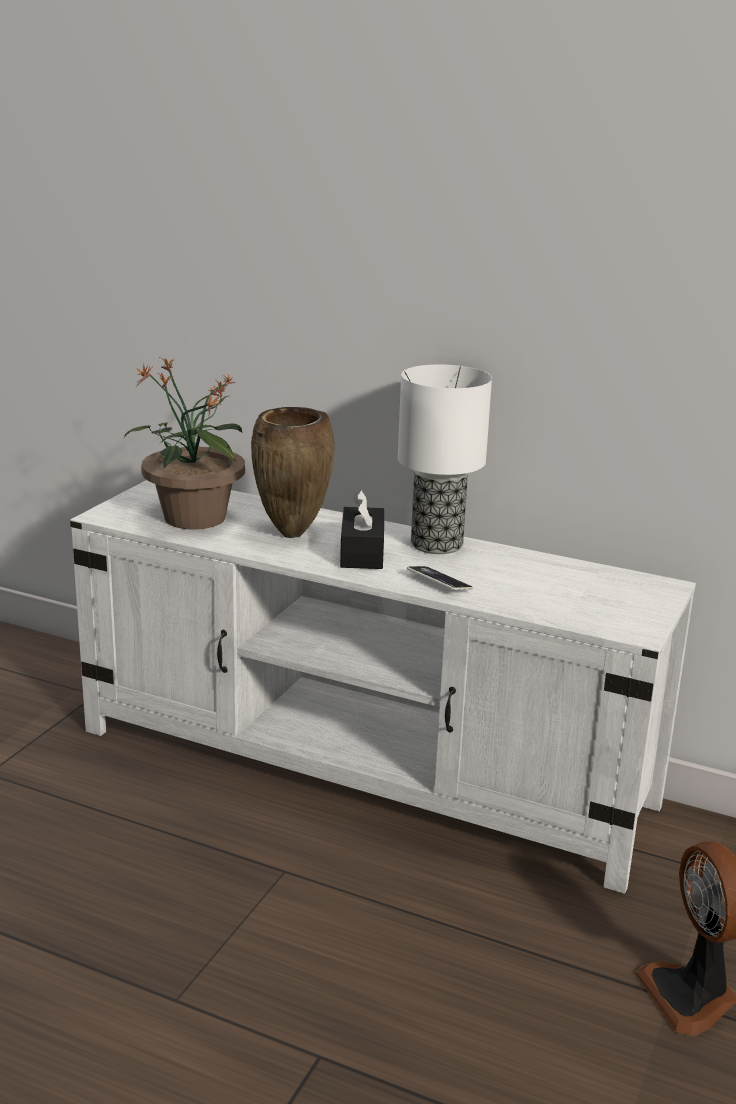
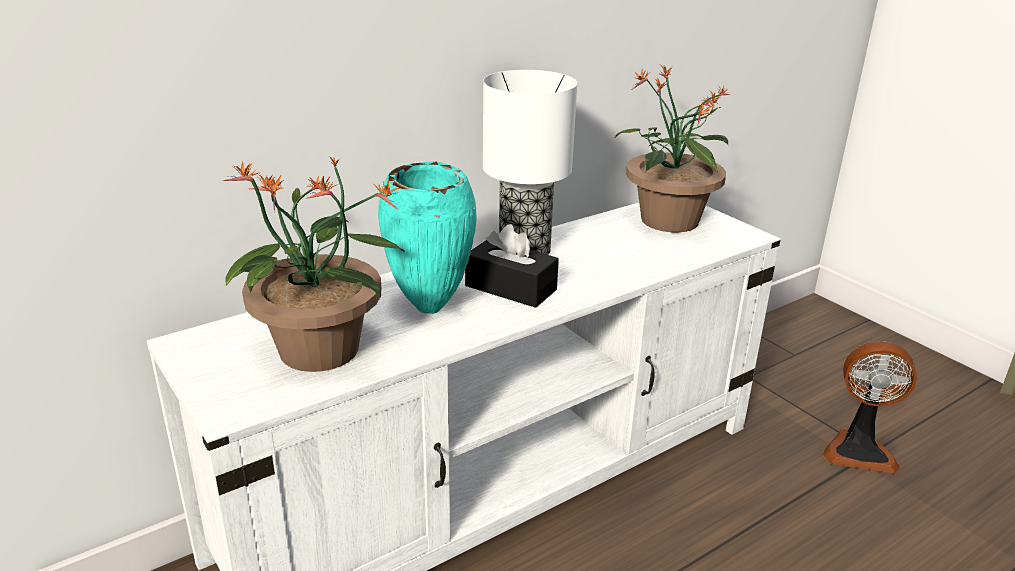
camera: 60 degrees left, 5 degrees up
brown vase [251,407,335,538] -> turquoise vase [378,161,477,314]
phone [407,566,473,590] -> none
none -> potted plant [615,65,731,232]

